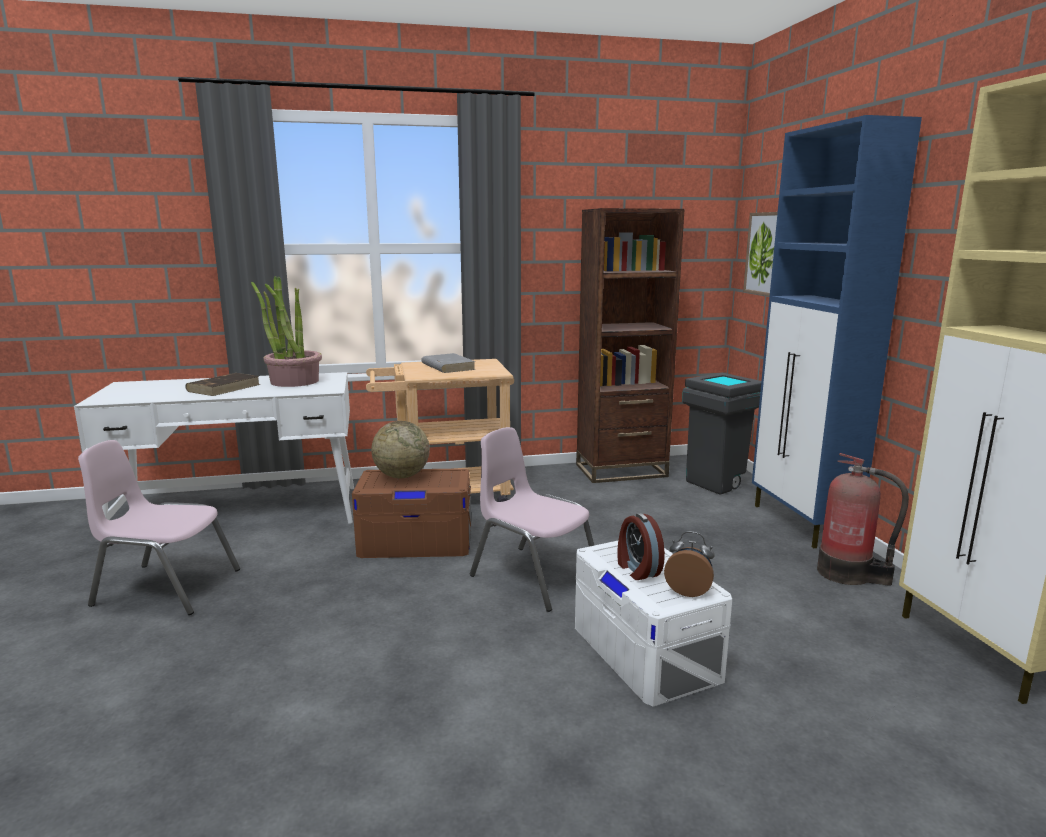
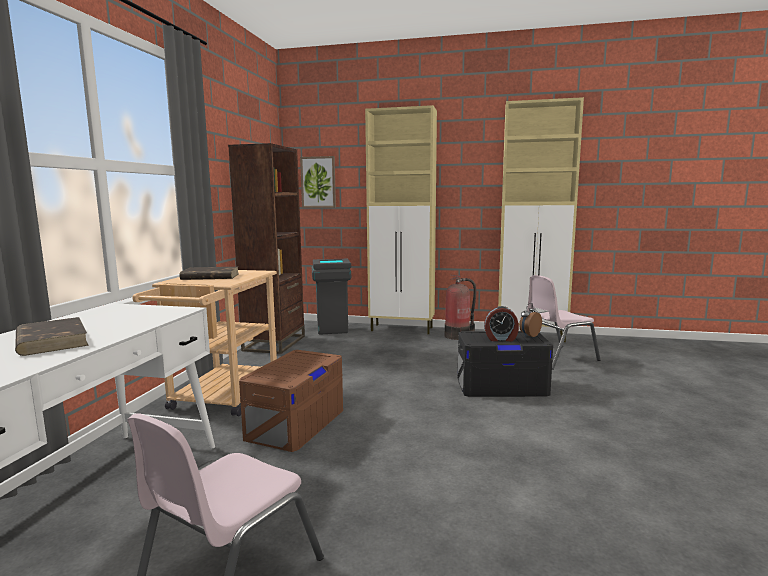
camera: 65 degrees left, 5 degrees down
potted plant [251,276,322,387] -> none
globe [371,421,430,478] -> none
grey book [421,353,476,373] -> brown book [179,267,238,280]
pink chair [470,427,594,612] -> pink chair moved to [527,275,600,370]
white storage box [575,541,732,707] -> black storage box [458,331,553,397]
blue cabinet [752,115,922,548] -> beige cabinet [365,105,437,334]

